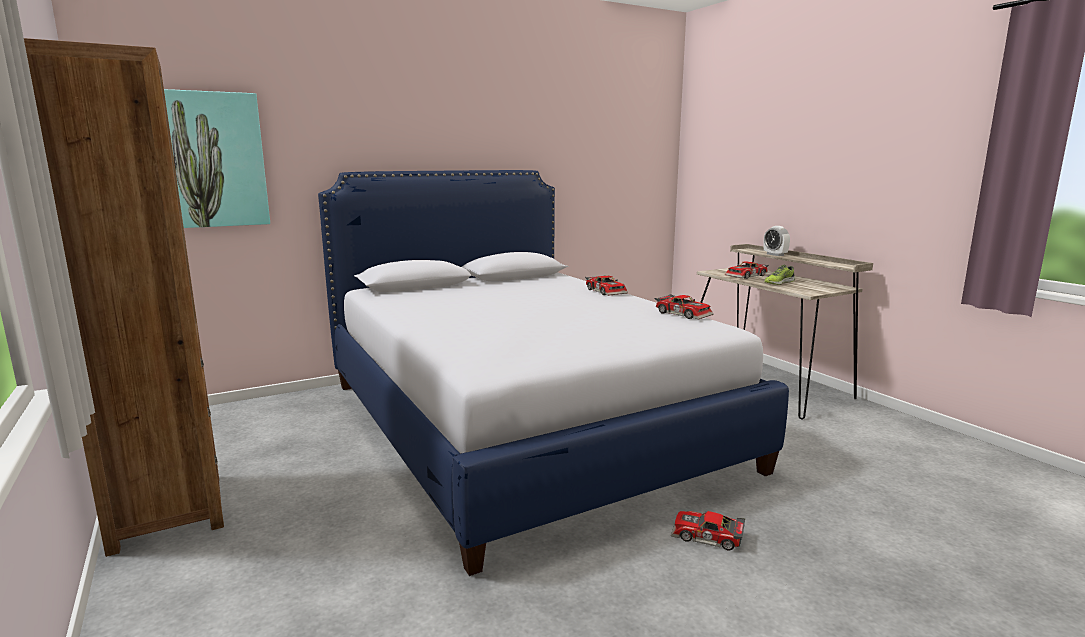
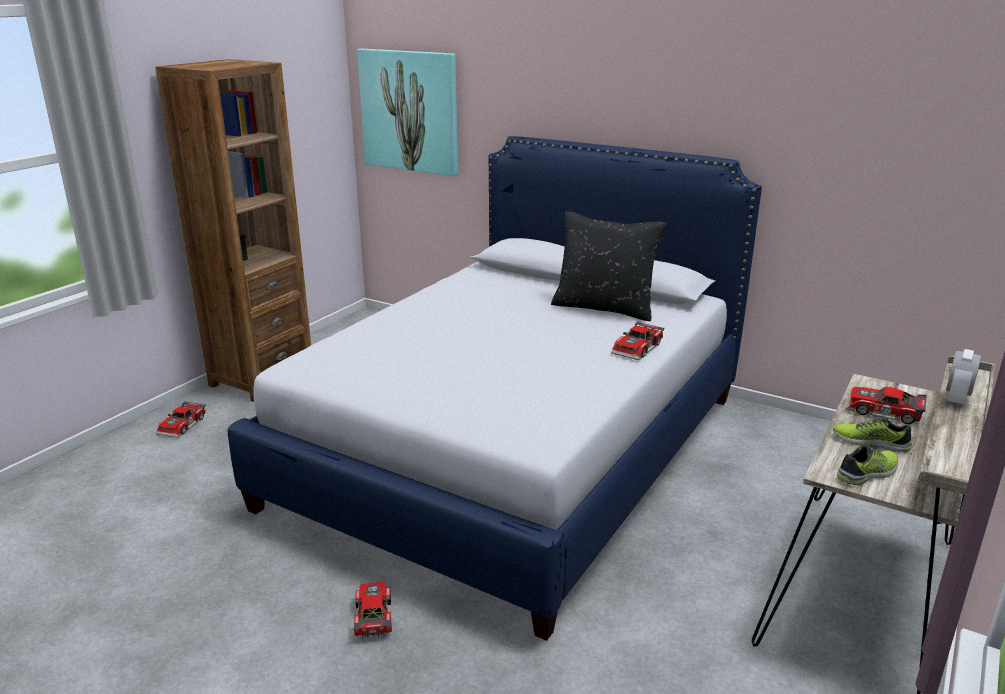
camera: 60 degrees right, 10 degrees up
toy car [655,294,714,319] -> toy car moved to [156,401,206,438]
none -> black pillow [551,211,667,321]
none -> shoe [837,445,898,485]

